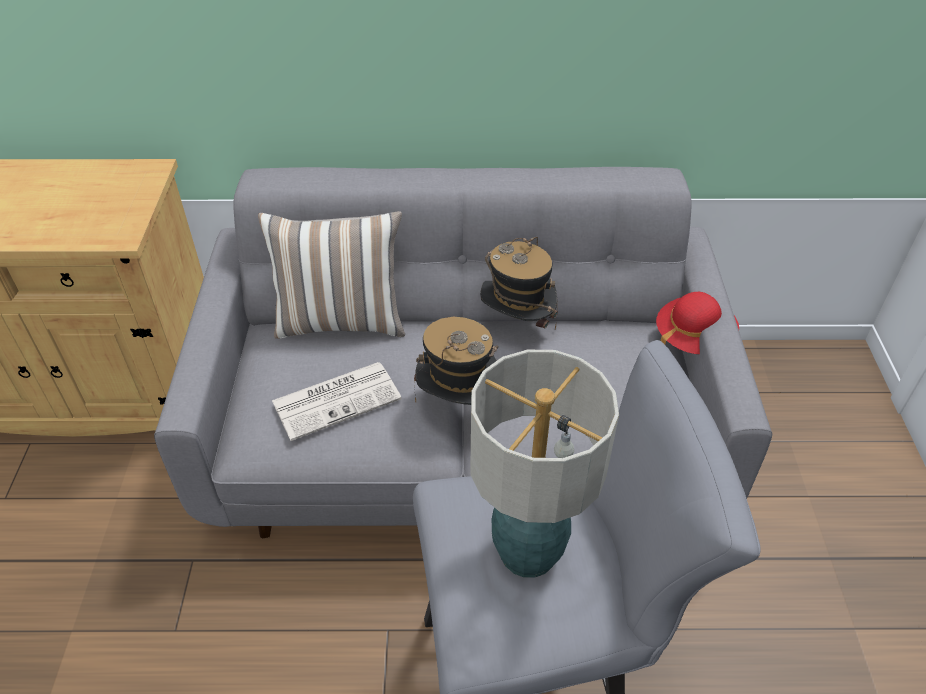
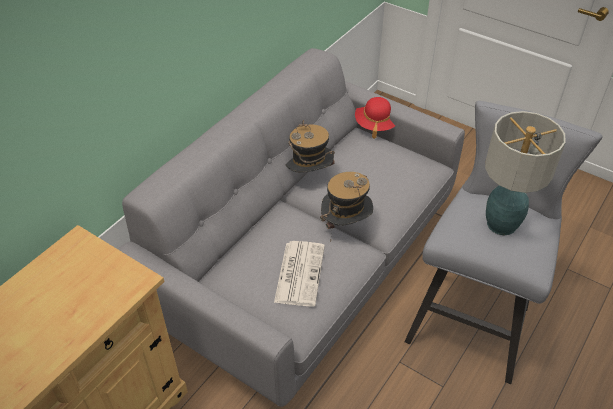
camera: 55 degrees left, 0 degrees up
pillow [258,211,405,339] -> none

